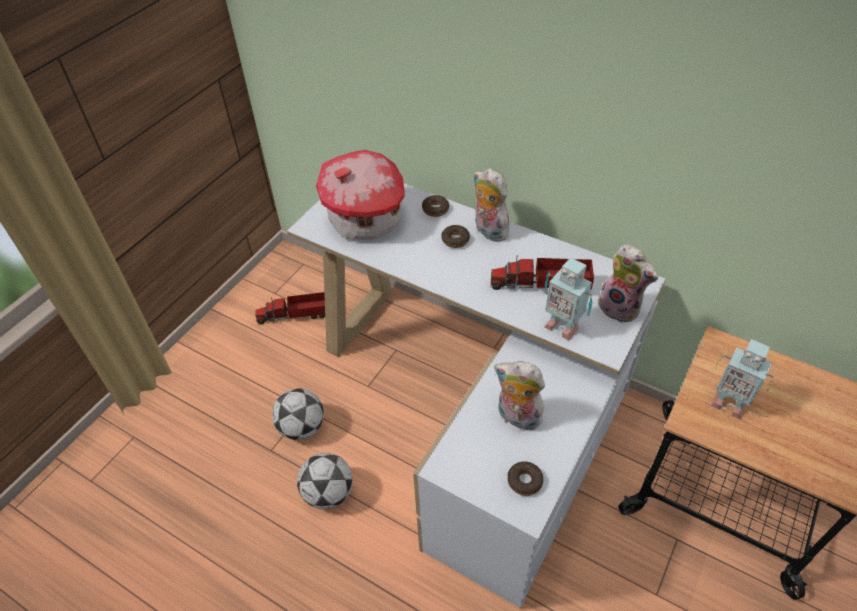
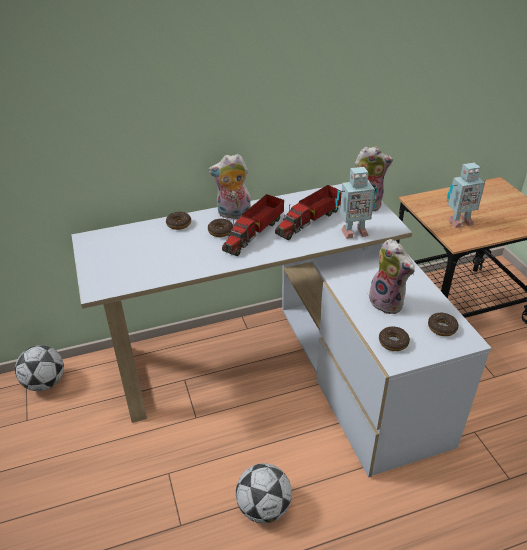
camera: 50 degrees left, 10 degrees down
toy truck [255,292,325,324] -> toy truck moved to [222,194,284,256]
football [272,388,324,440] -> football moved to [15,345,64,391]
toy house [316,150,405,240] -> none
plush toy [494,361,548,430] -> plush toy turned 105 degrees counterclockwise [369,239,415,314]
none -> donut [379,327,410,351]

